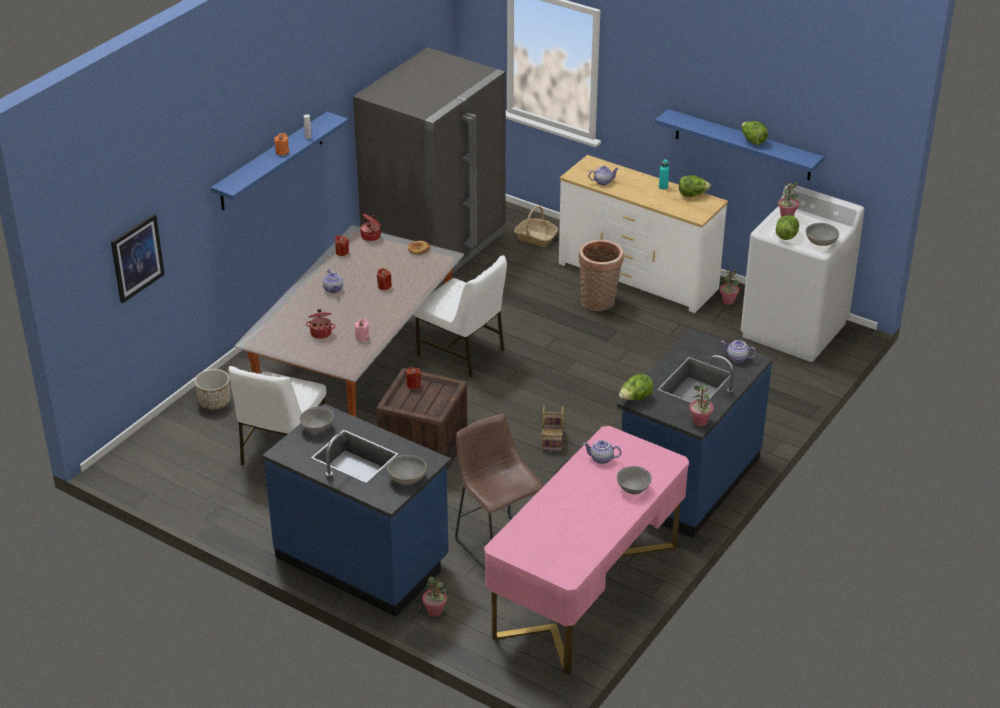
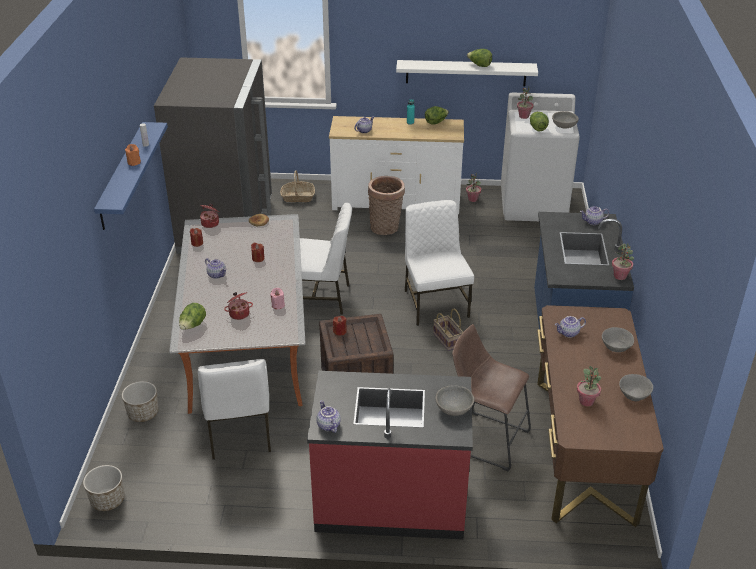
camera: 30 degrees left, 0 degrees up
picture [111,214,165,303] -> none
blue counter [262,403,451,617] -> red counter [307,371,473,539]
grey bowl [300,407,334,433] -> grey bowl moved to [619,374,653,401]
potted plant [422,576,447,617] -> potted plant moved to [577,366,601,407]
pink desk [484,426,689,674] -> brown desk [537,305,664,527]
lettuce [619,374,653,400] -> lettuce moved to [179,303,206,330]
blue shelf [655,109,824,181] -> white shelf [396,60,538,86]
none -> planter [83,465,125,511]
none -> teapot [316,400,341,433]
none -> white chair [405,200,474,326]

